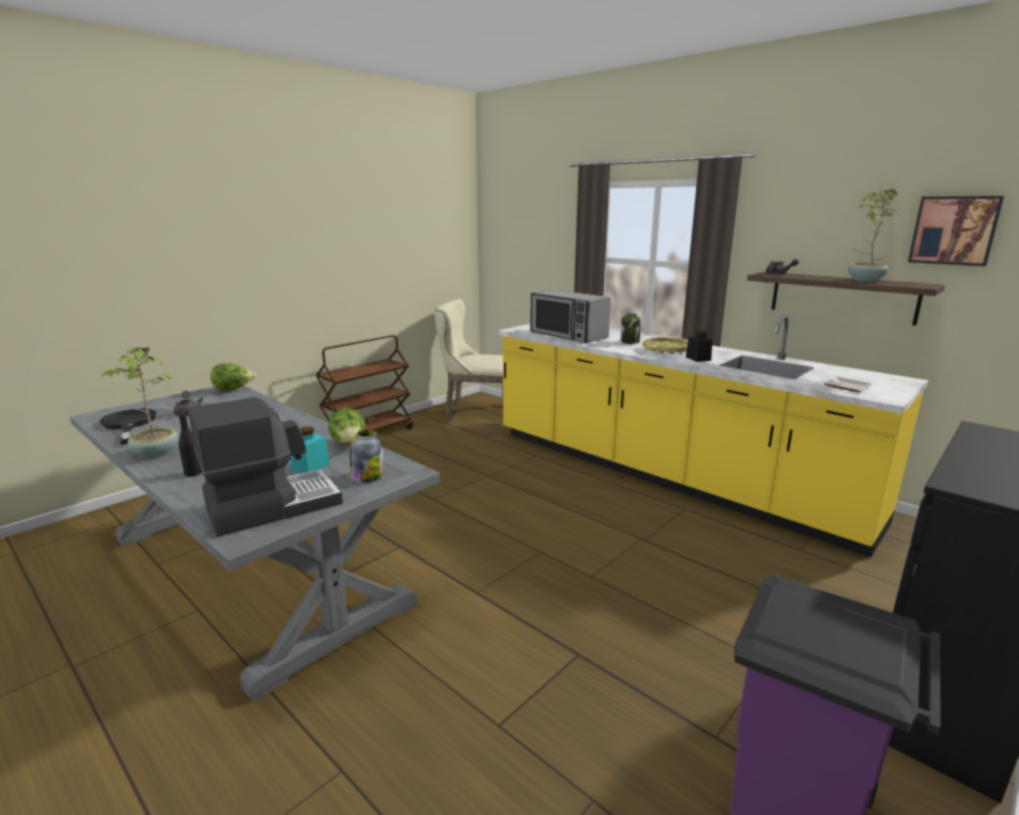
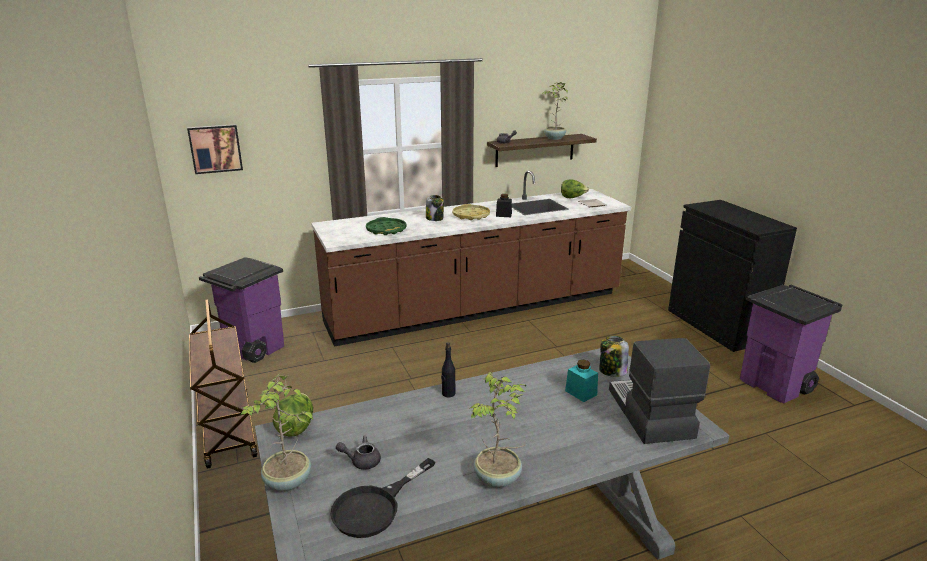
camera: 65 degrees left, 5 degrees up
black frying pan [99,409,157,444] -> black frying pan turned 45 degrees counterclockwise [330,458,435,538]
black bottle [178,407,202,477] -> black bottle moved to [441,342,455,397]
lettuce [328,408,365,445] -> lettuce moved to [561,179,589,198]
beige chair [435,299,503,419] -> purple trash can [199,257,284,363]
yellow counter [499,315,928,557] -> brown counter [311,170,631,347]
microwave [530,290,611,343] -> green tray [366,217,406,235]
picture [908,196,1004,266] -> picture moved to [187,124,243,174]
none -> potted plant [240,374,313,491]

